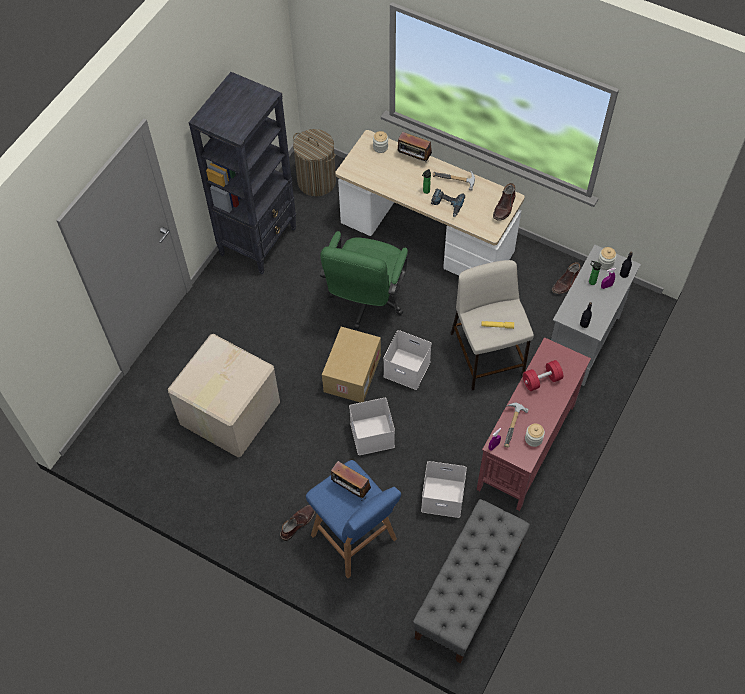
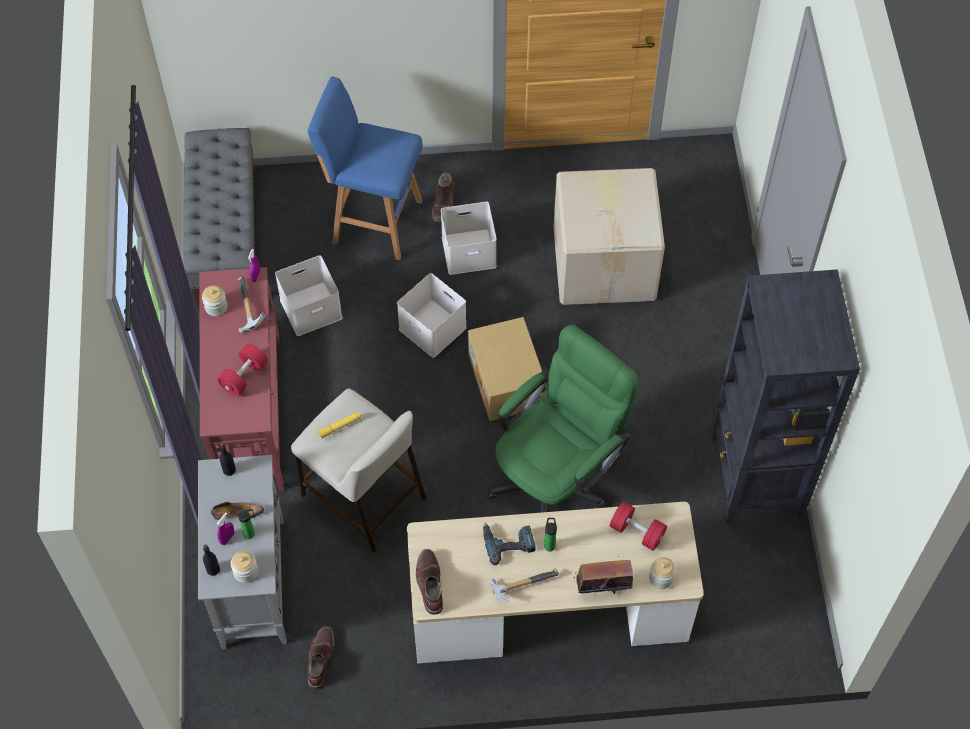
camera: 145 degrees right, 0 degrees up
laundry basket [293,129,336,196] -> none
green office chair [320,231,408,330] -> green office chair turned 60 degrees clockwise [487,325,638,513]
radio [331,461,371,499] -> none
white storage box [383,330,432,390] -> white storage box moved to [441,202,497,275]
none -> shoe [211,502,264,520]
none -> red dumbbell [610,501,667,551]

